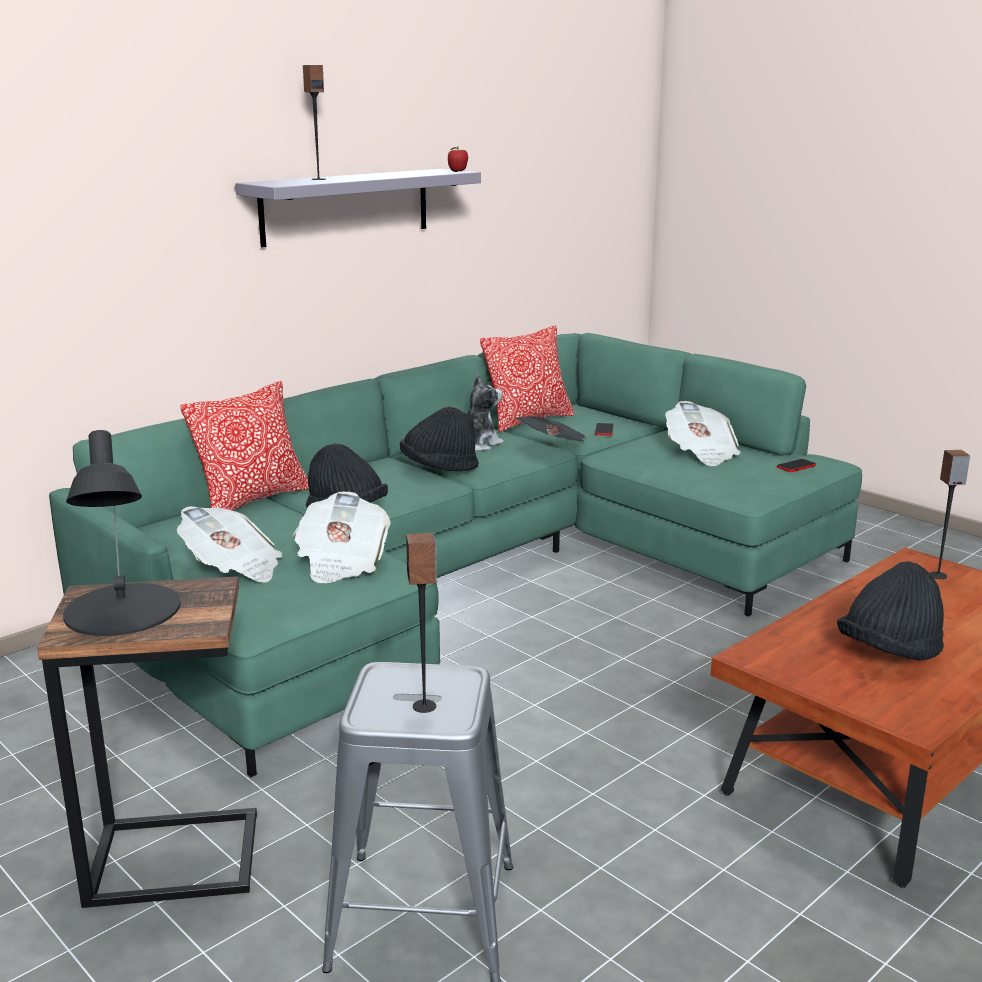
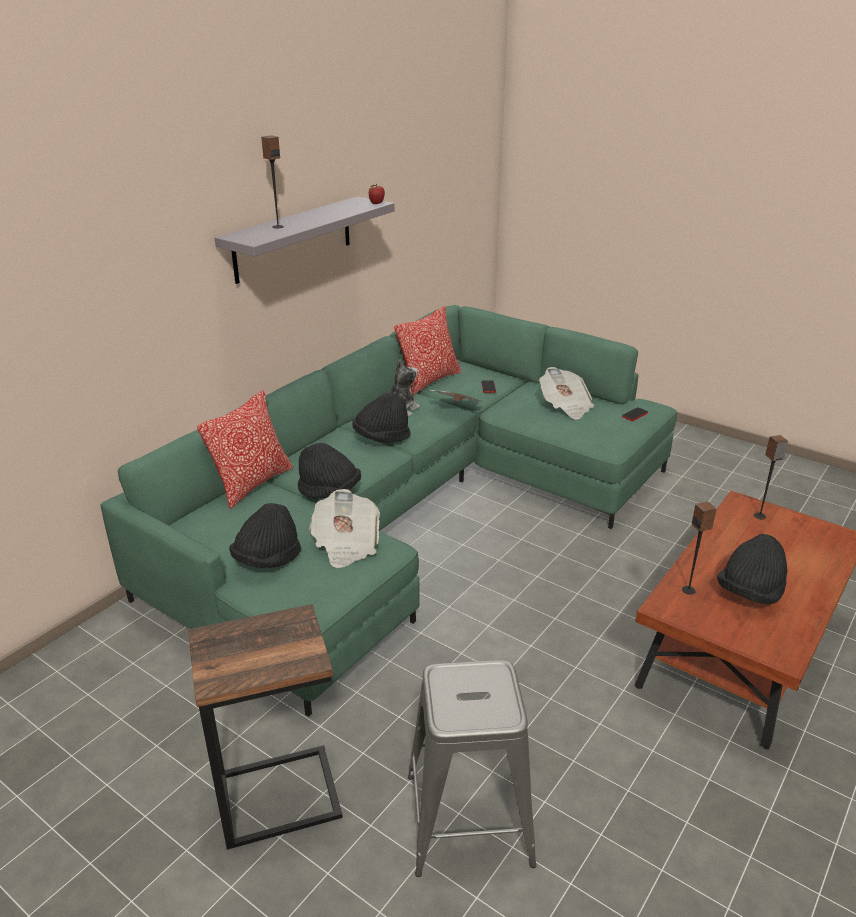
camera: 10 degrees left, 10 degrees up
black table lamp [63,430,181,636] -> none
newspaper [177,506,282,583] -> black hat [229,503,301,568]
speaker [406,533,437,713] -> speaker moved to [682,502,717,595]

